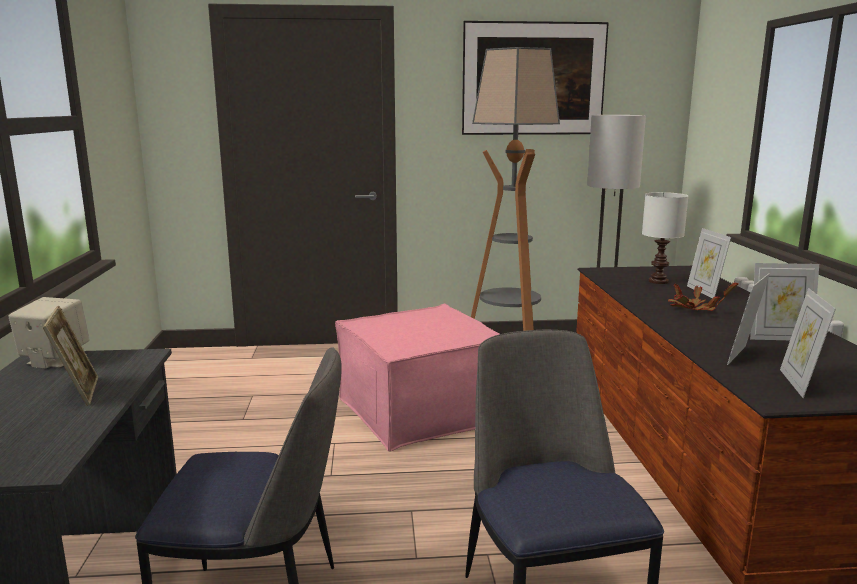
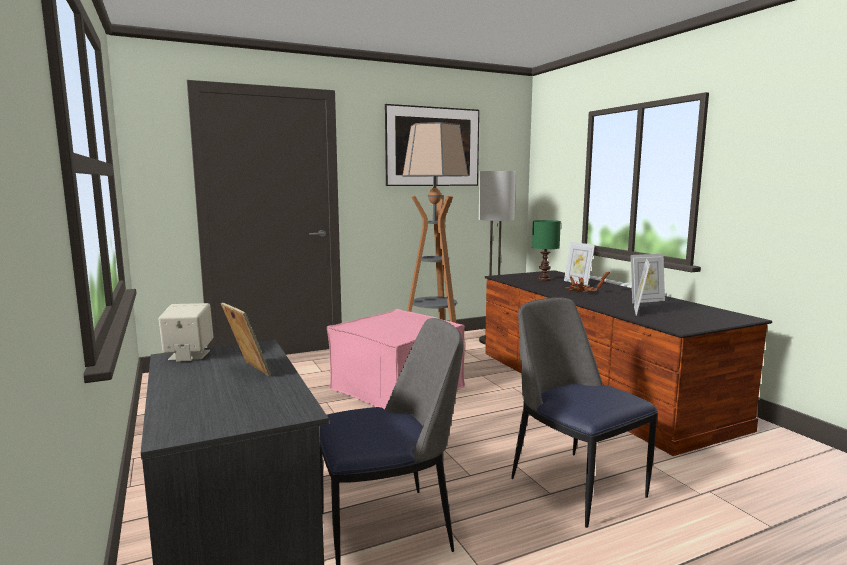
camera: 20 degrees left, 5 degrees down
white table lamp [642,192,688,284] -> green table lamp [532,220,561,281]
picture frame [780,288,836,398] -> none

